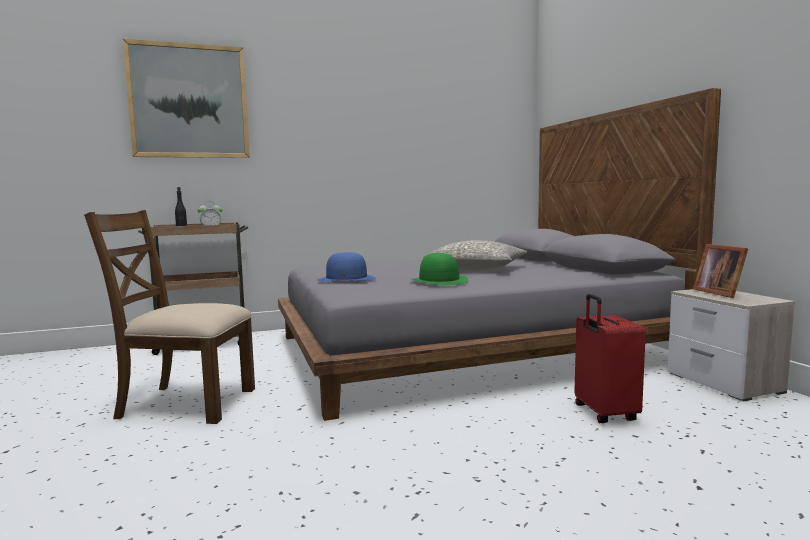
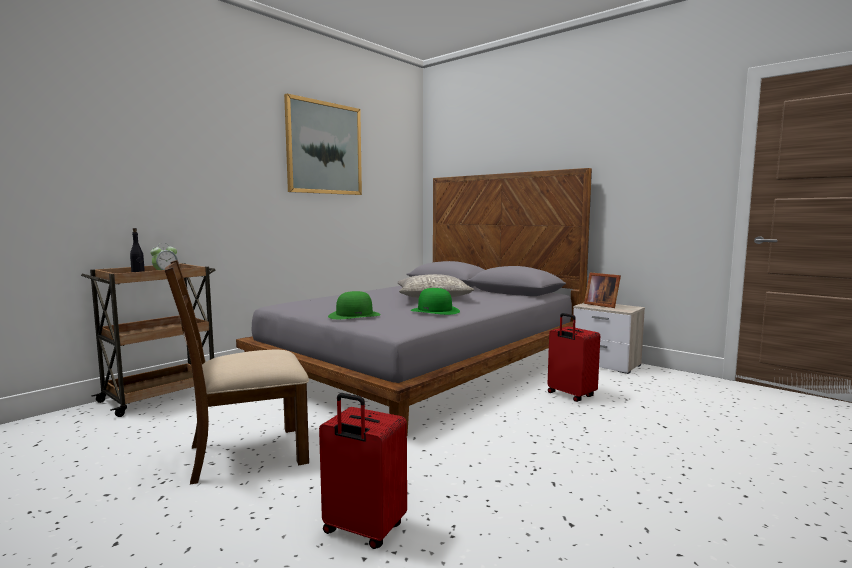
camera: 30 degrees left, 0 degrees up
picture [123,39,250,158] -> picture moved to [284,94,362,195]
blue hat [317,252,376,281] -> green hat [328,291,381,319]
none -> red suitcase [319,393,407,549]

